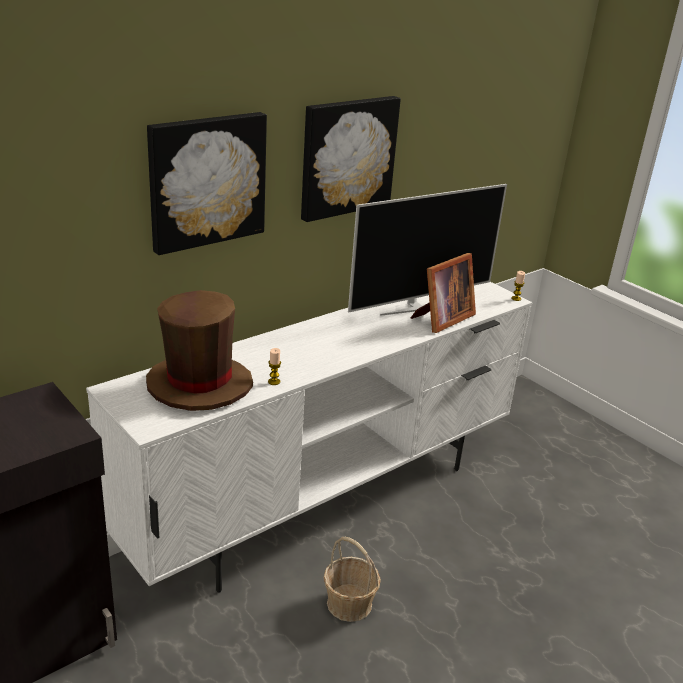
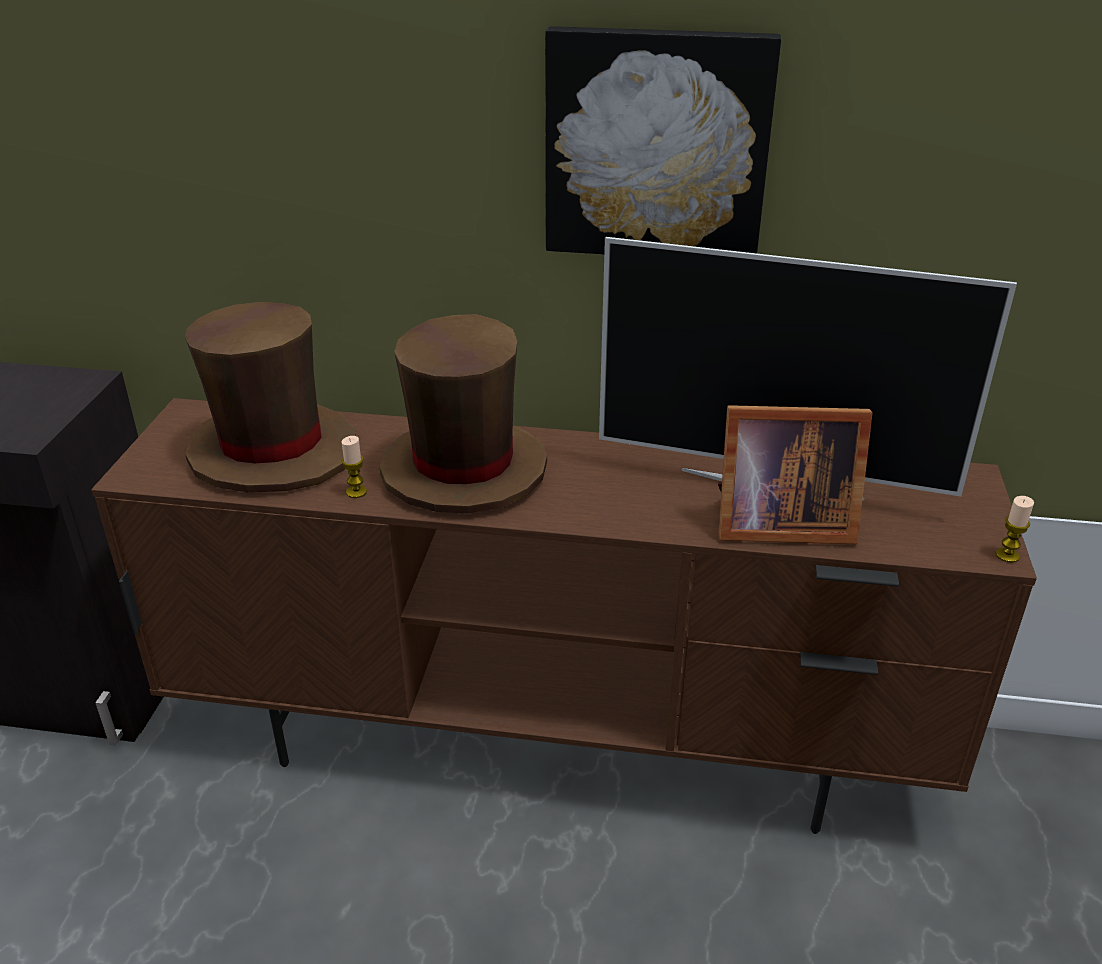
camera: 50 degrees right, 5 degrees up
white tv stand [86,282,532,593] -> brown tv stand [91,398,1037,834]
picture [147,112,267,255] -> none
basket [323,537,381,622] -> none
none -> brown hat [380,314,547,513]

